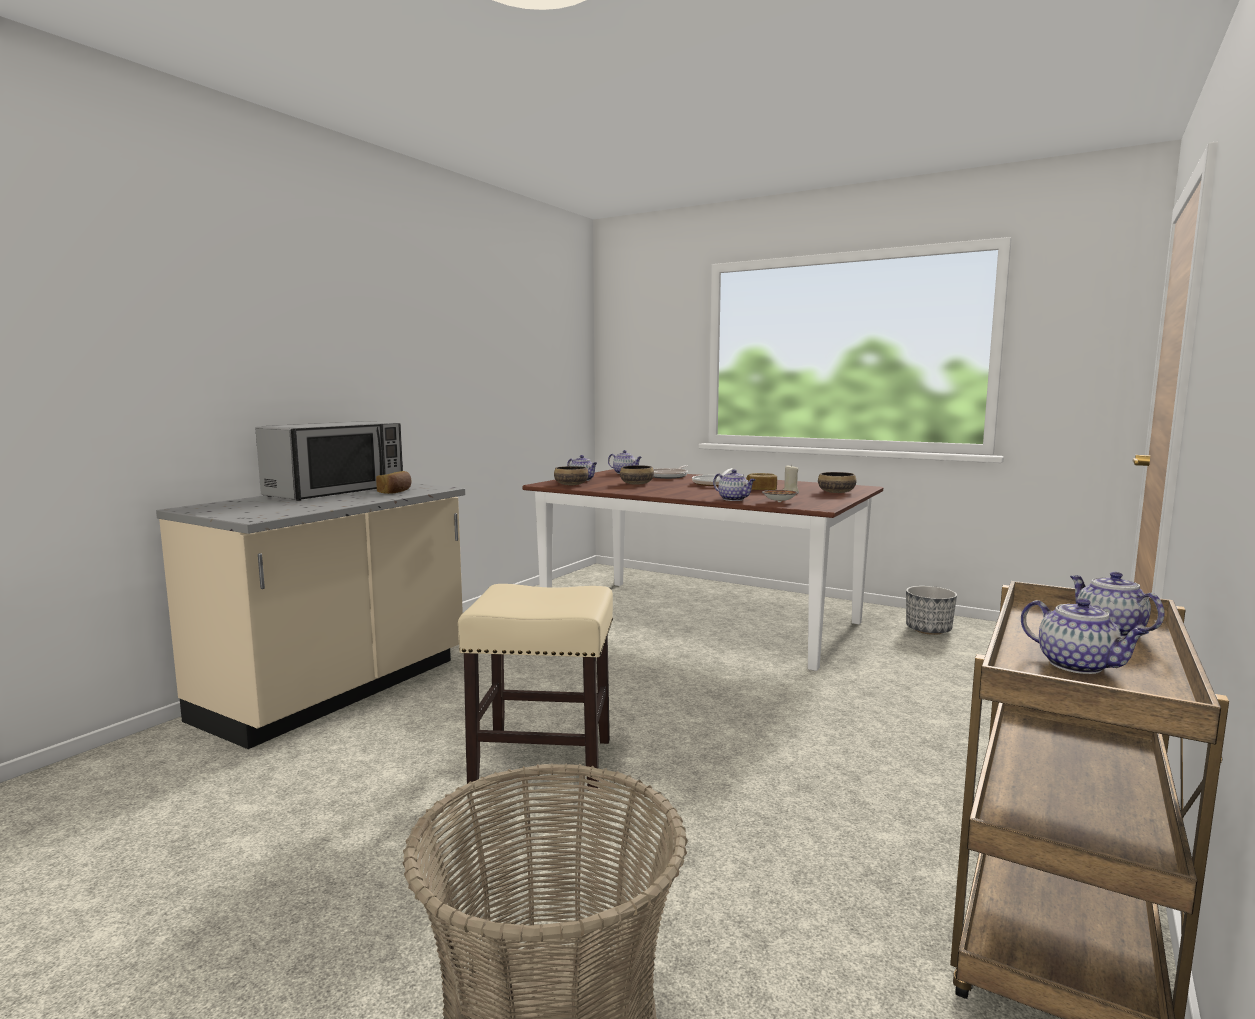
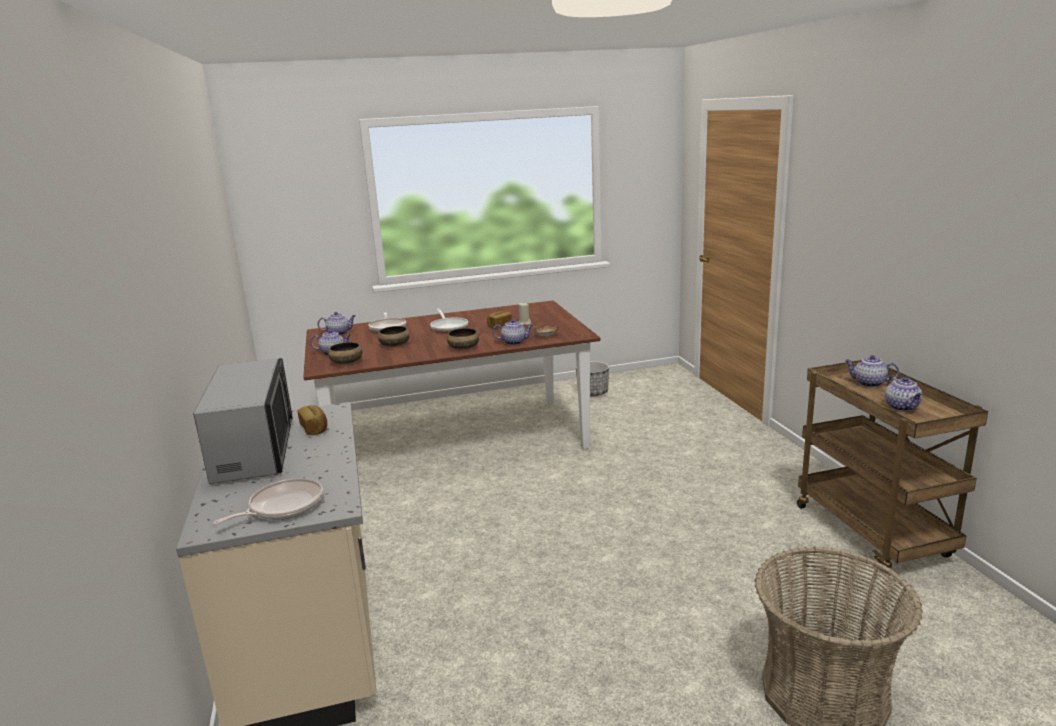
camera: 45 degrees left, 10 degrees up
beige stool [458,584,613,791] -> none
bowl [818,472,856,493] -> bowl moved to [447,328,479,350]
teapot [1021,598,1149,674] -> teapot turned 75 degrees clockwise [885,376,922,411]
none -> frying pan [213,478,323,525]

